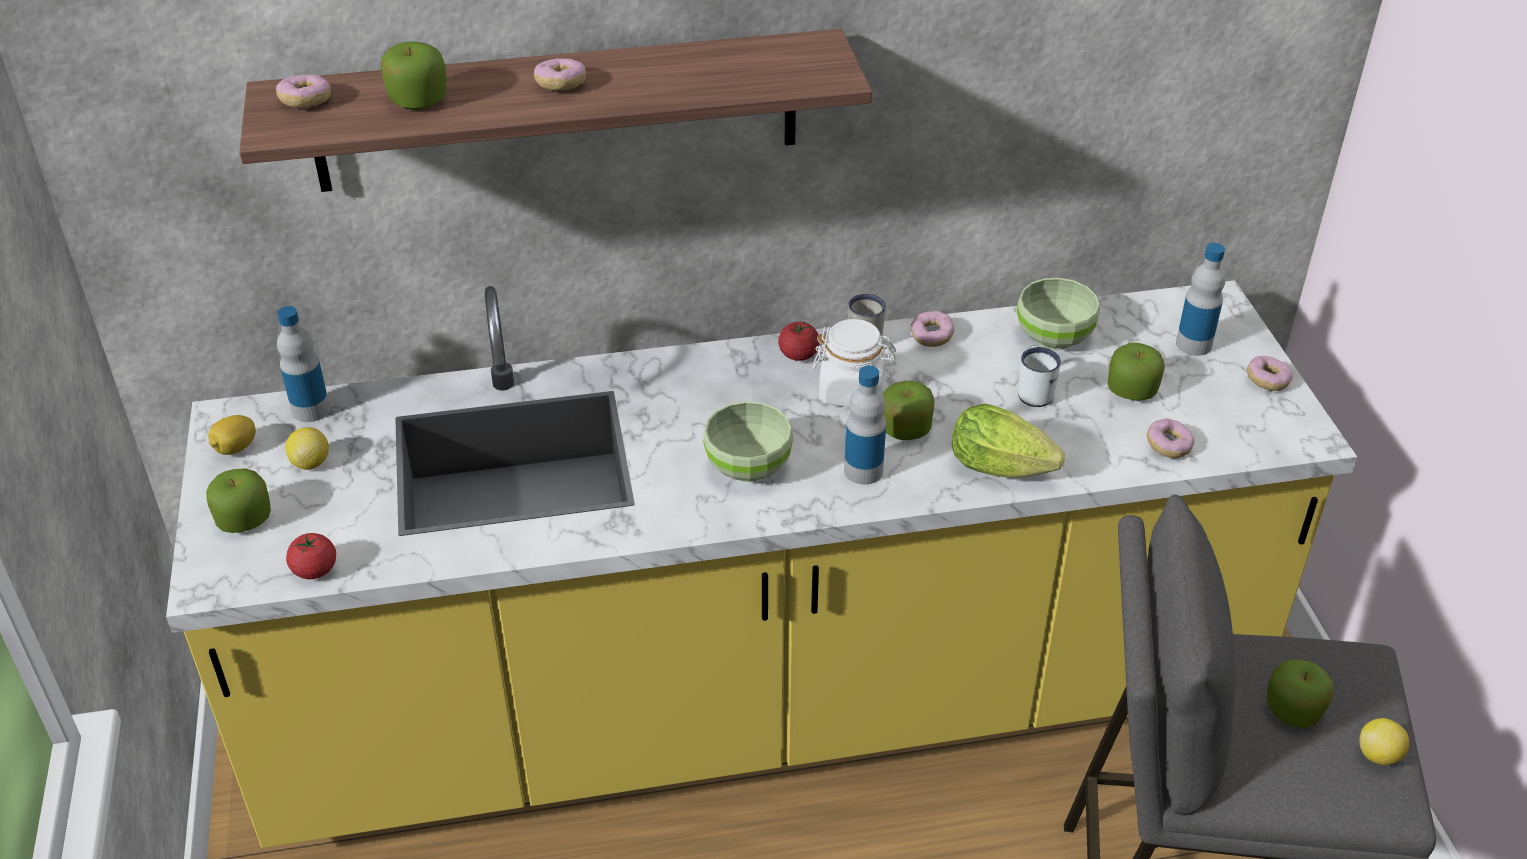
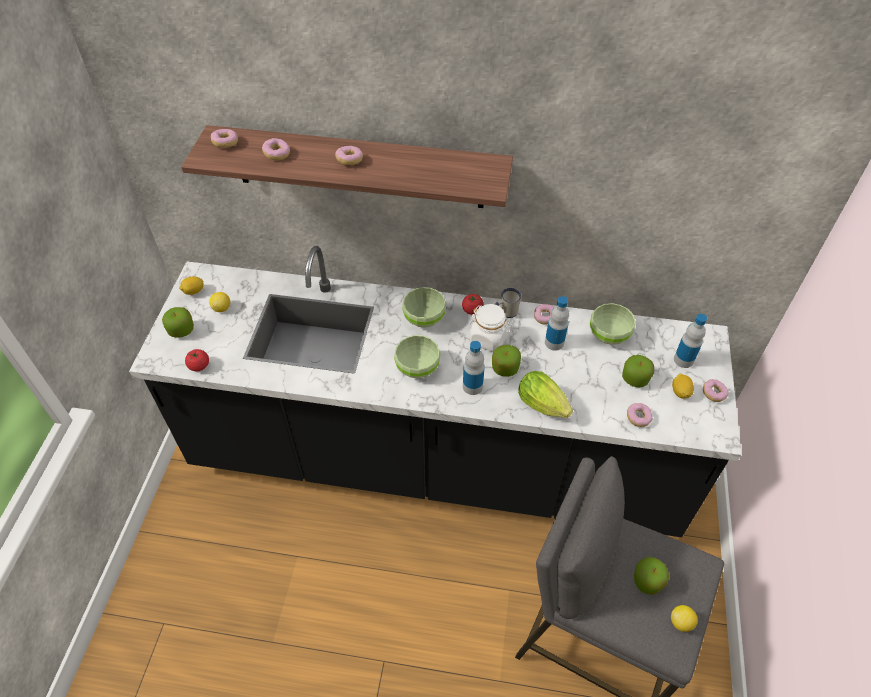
camera: 20 degrees right, 10 degrees up
yellow counter [166,280,1357,848] -> black counter [129,246,741,537]
bottle [277,306,330,422] -> bottle moved to [545,296,569,351]
apple [381,41,447,110] -> donut [262,138,290,161]
white mug [1018,346,1061,407] -> none
none -> green bowl [402,287,446,328]
none -> lemon [672,373,694,399]

